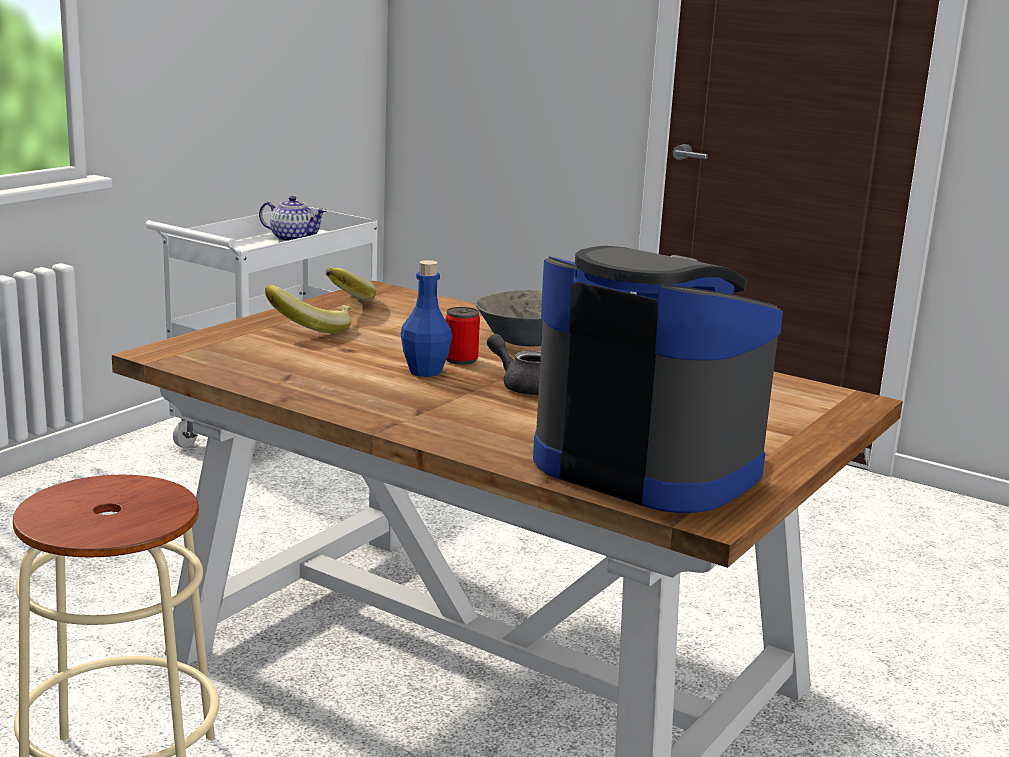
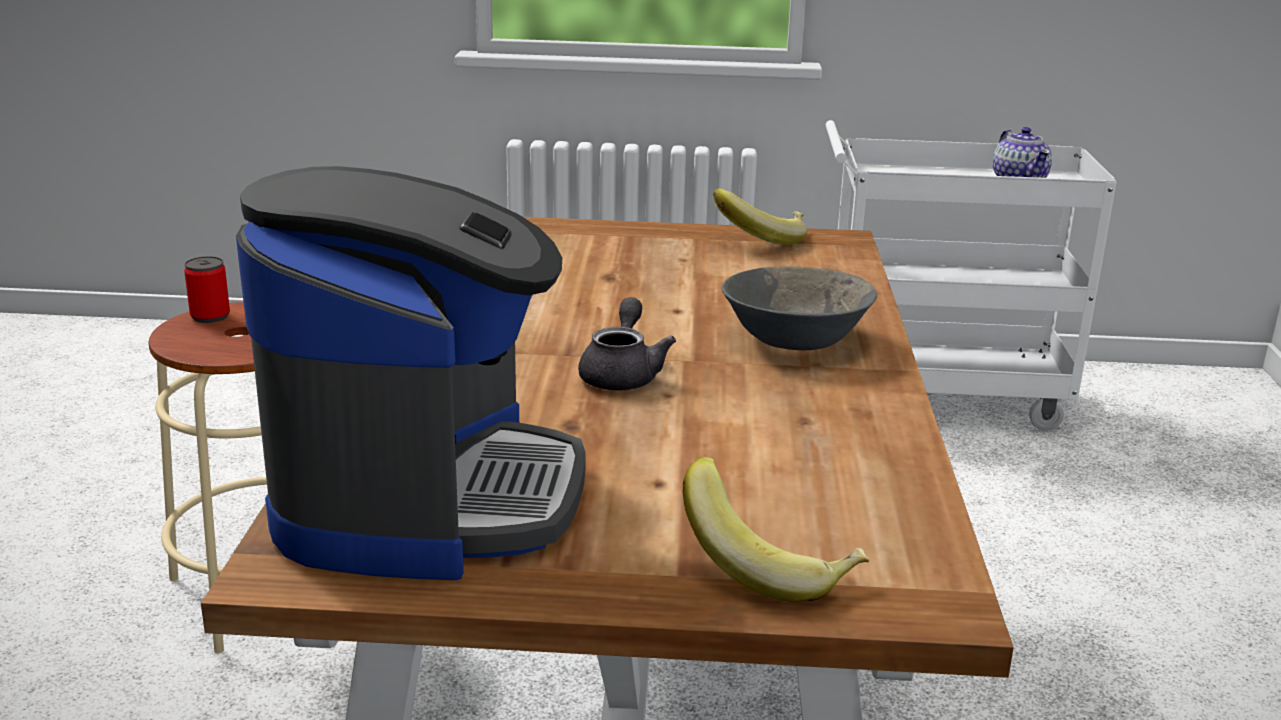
camera: 60 degrees right, 5 degrees up
banana [265,285,351,333] -> banana moved to [683,457,869,603]
blue bottle [401,260,452,377] -> none
can [446,307,480,365] -> can moved to [184,256,230,323]

